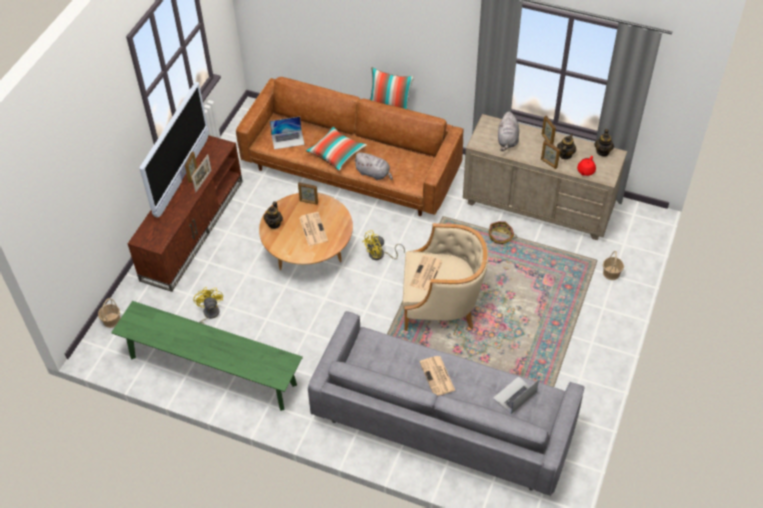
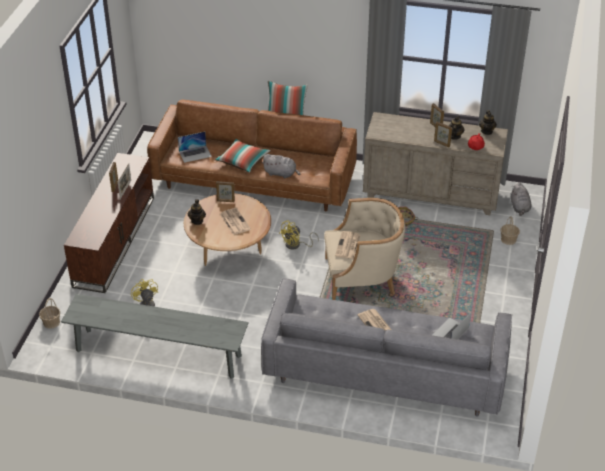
camera: 10 degrees left, 10 degrees down
green bench [111,301,303,411] -> grey bench [61,294,249,379]
television [139,82,208,218] -> none
grey plush toy [498,111,519,151] -> grey plush toy moved to [511,182,532,216]

